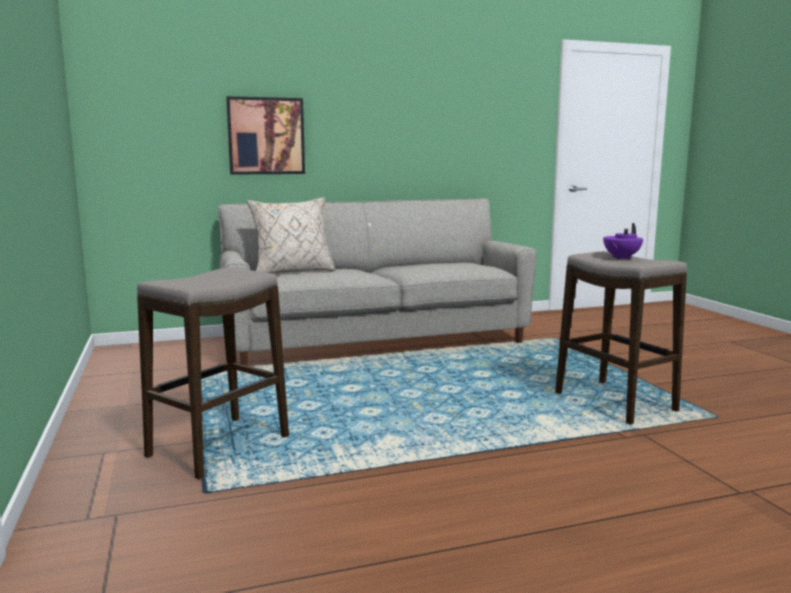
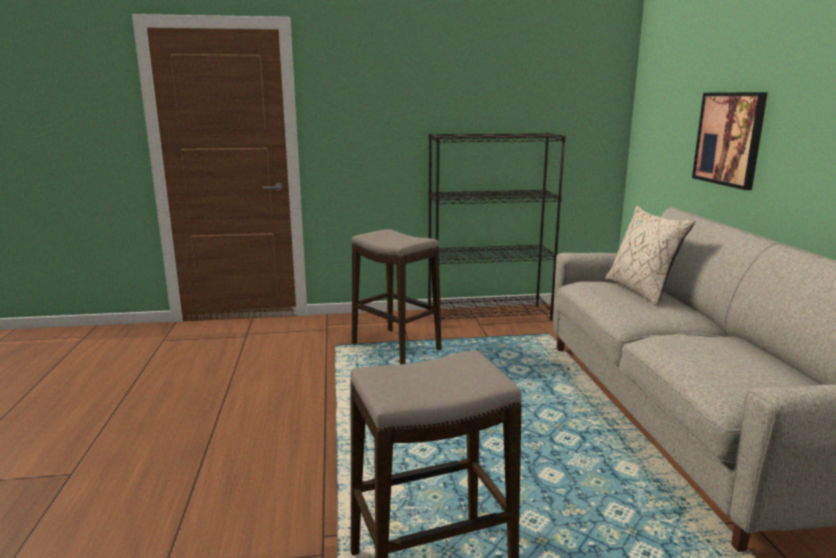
camera: 100 degrees right, 5 degrees up
purple teapot [603,223,643,259] -> none
none -> black bookcase [428,133,566,320]

